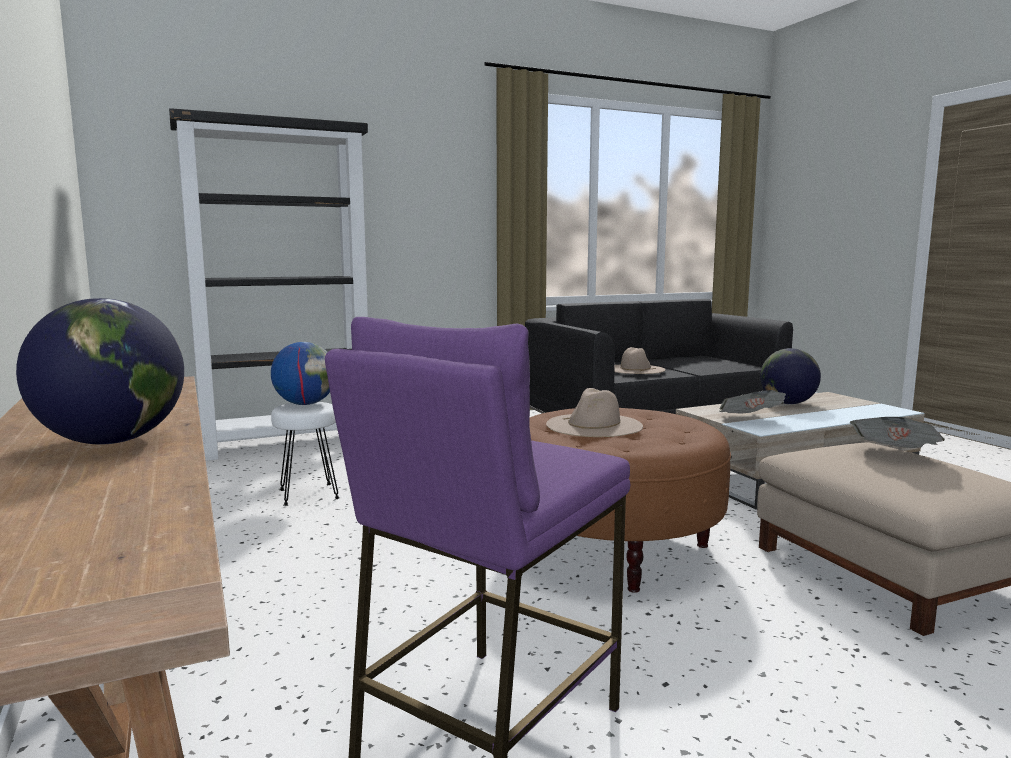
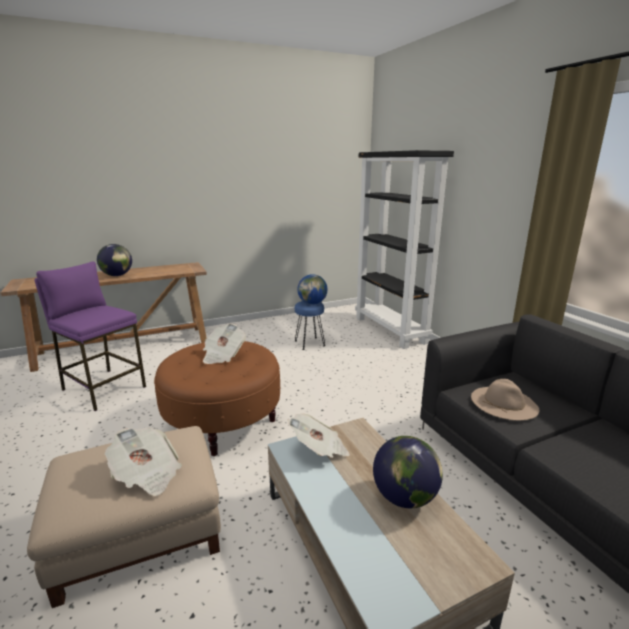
camera: 90 degrees right, 10 degrees up
white stool [271,402,339,506] -> blue stool [295,301,325,350]
beige hat [546,388,643,437] -> newspaper [203,323,246,364]

